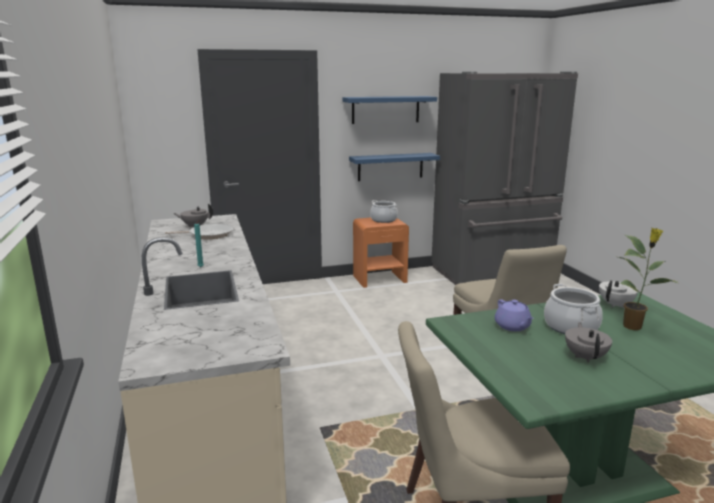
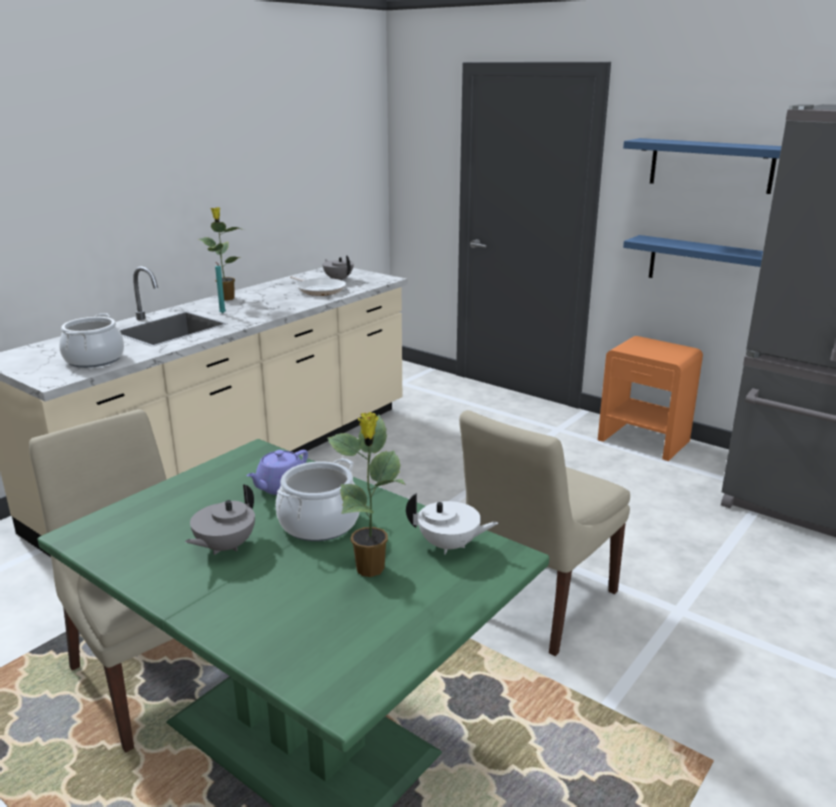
camera: 55 degrees right, 5 degrees up
cooking pot [370,200,398,223] -> cooking pot moved to [59,313,124,368]
grey teapot [565,322,612,363] -> grey teapot turned 150 degrees clockwise [185,484,255,555]
none -> potted plant [199,207,244,300]

